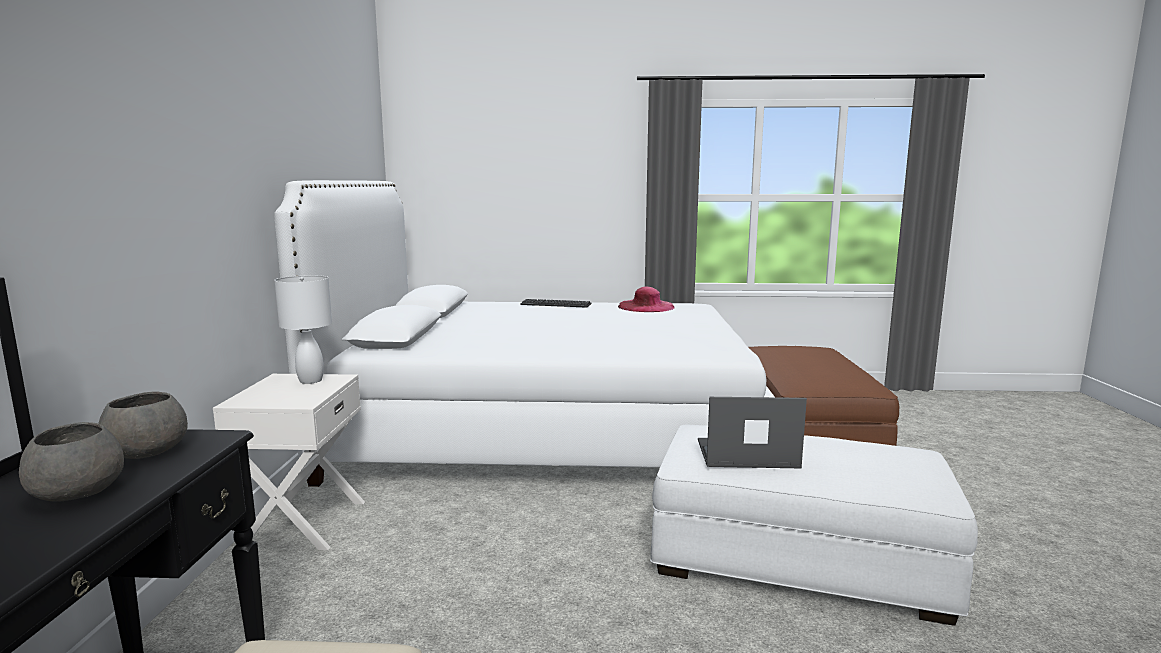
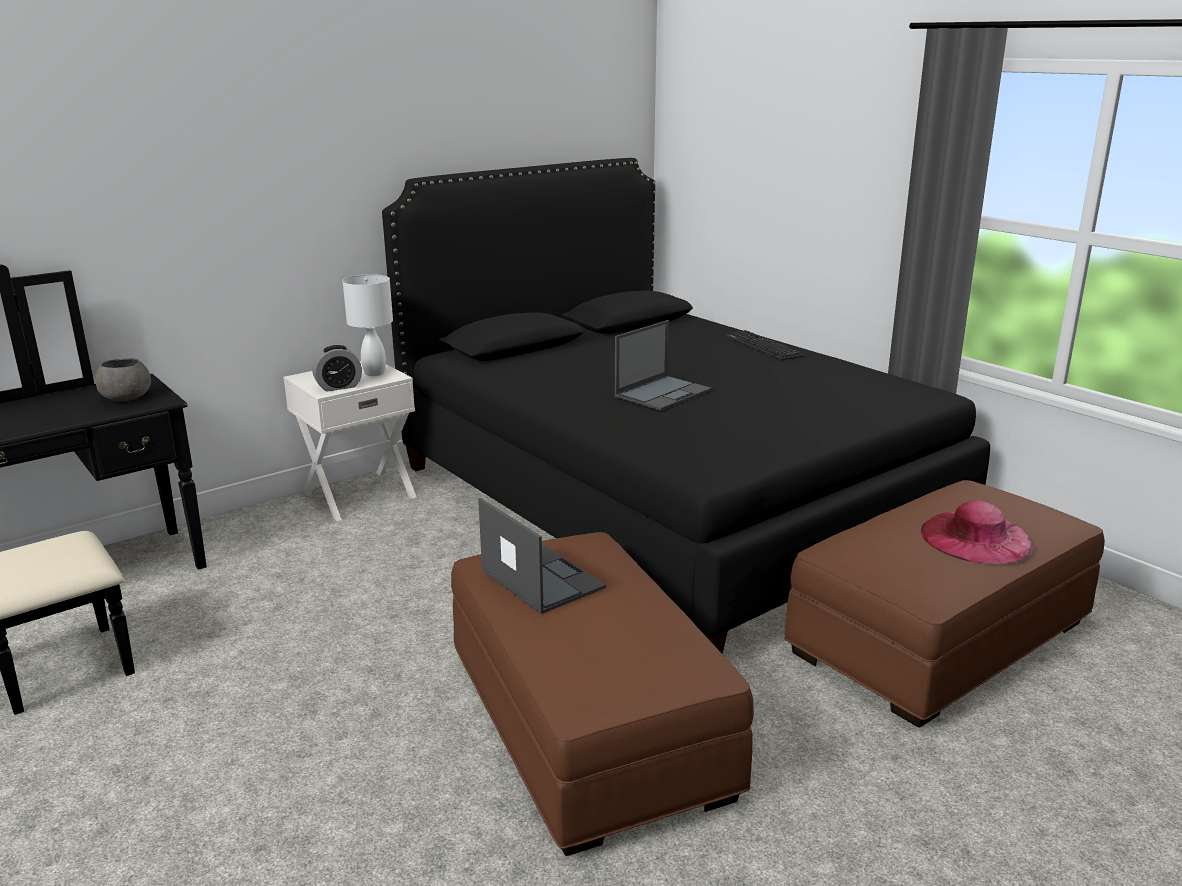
camera: 50 degrees right, 10 degrees up
grey bowl [19,422,124,502] -> none
white bed [274,180,775,487] -> black bed [382,158,990,654]
pink hat [618,287,675,312] -> pink hat moved to [921,501,1033,564]
white ottoman [650,425,978,626] -> brown ottoman [451,532,754,856]
none -> alarm clock [312,345,362,392]
none -> laptop [615,320,712,411]

